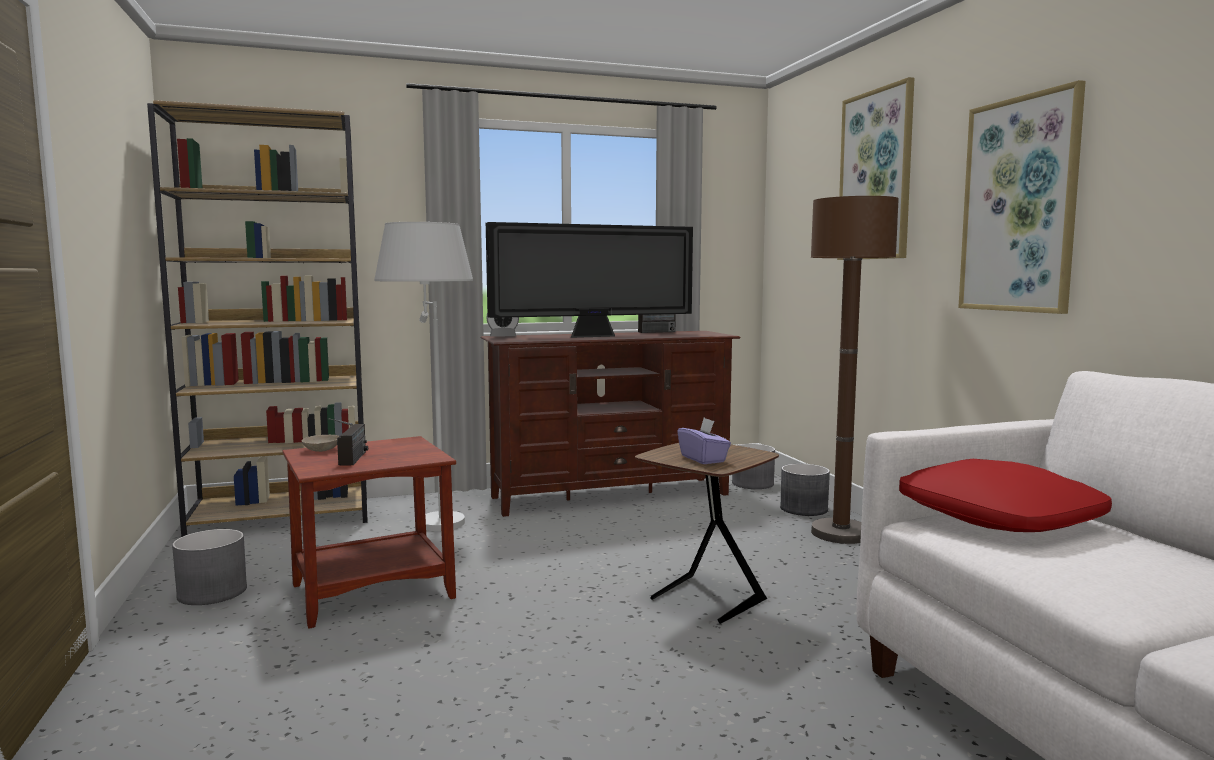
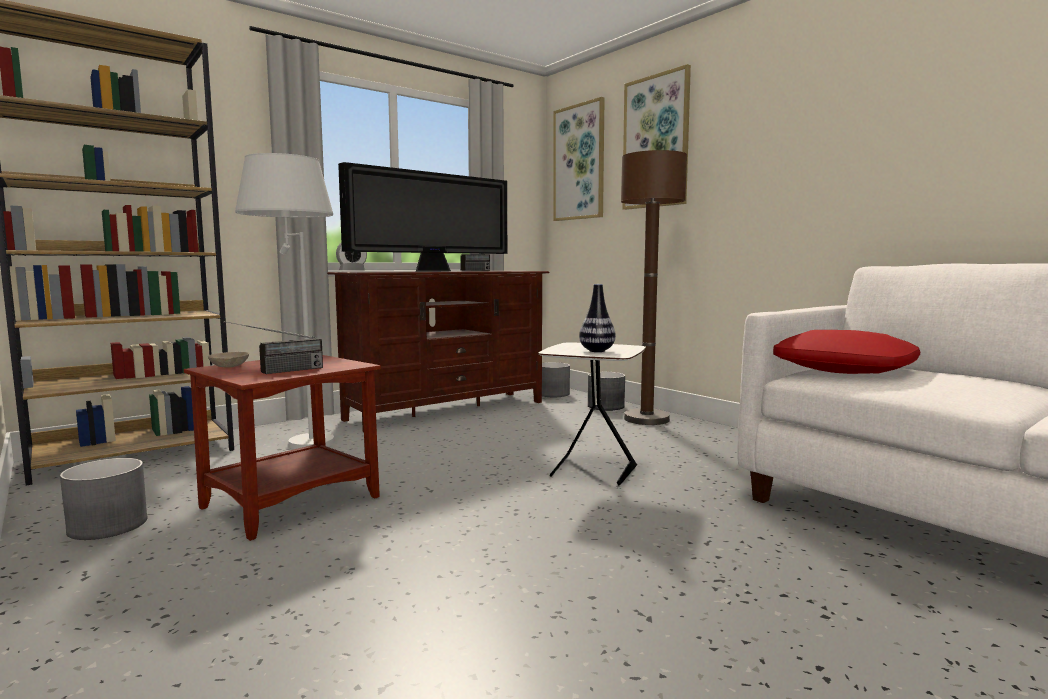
camera: 20 degrees left, 0 degrees up
radio [328,418,368,466] -> radio turned 75 degrees clockwise [223,321,323,374]
brown side table [635,443,779,624] -> white side table [538,342,646,486]
purple tissue box [677,418,731,464] -> vase [579,284,616,352]
picture [958,80,1086,314] -> picture moved to [553,97,605,221]

